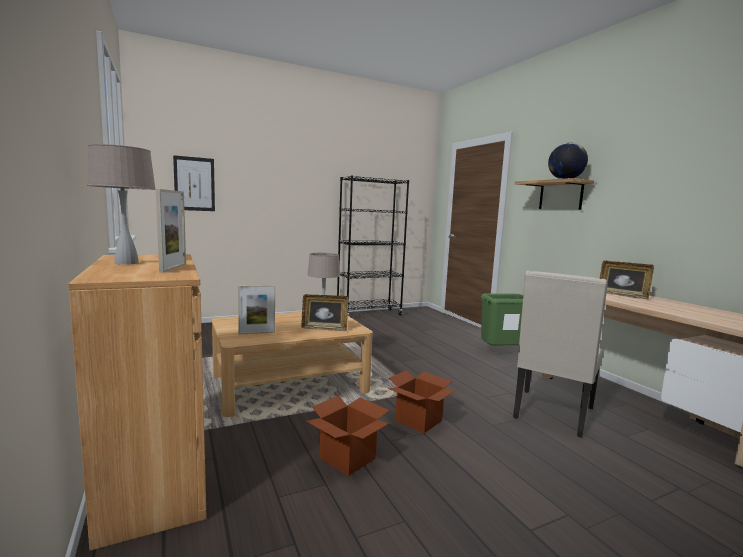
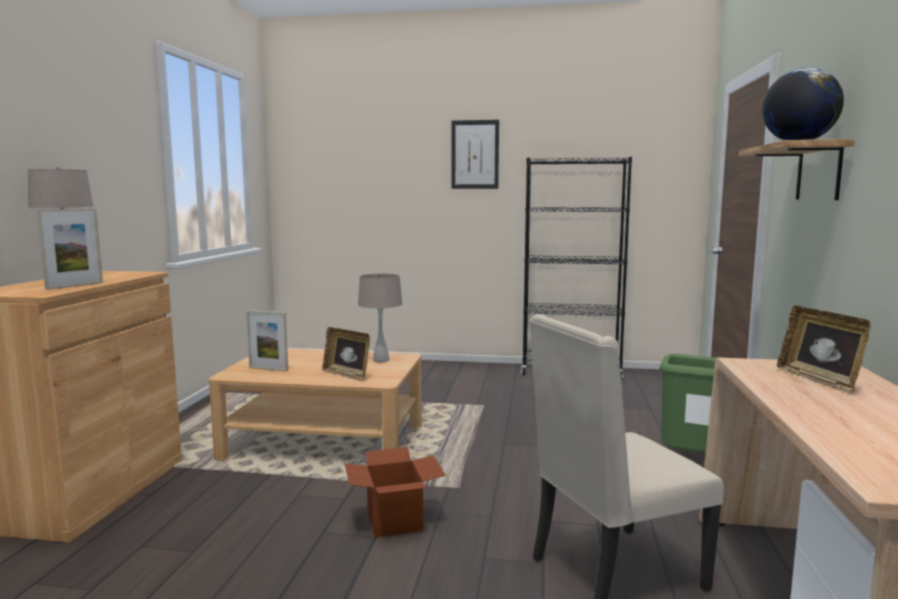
camera: 35 degrees right, 0 degrees up
picture [173,155,215,211] -> picture moved to [452,120,499,189]
cardboard box [306,395,389,476] -> none

